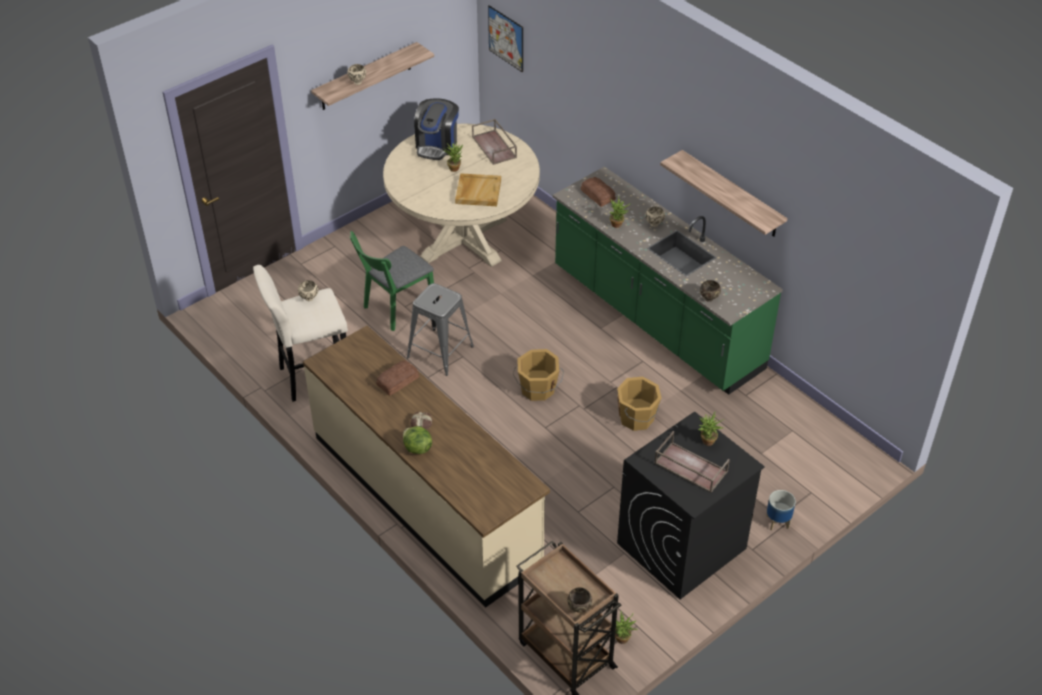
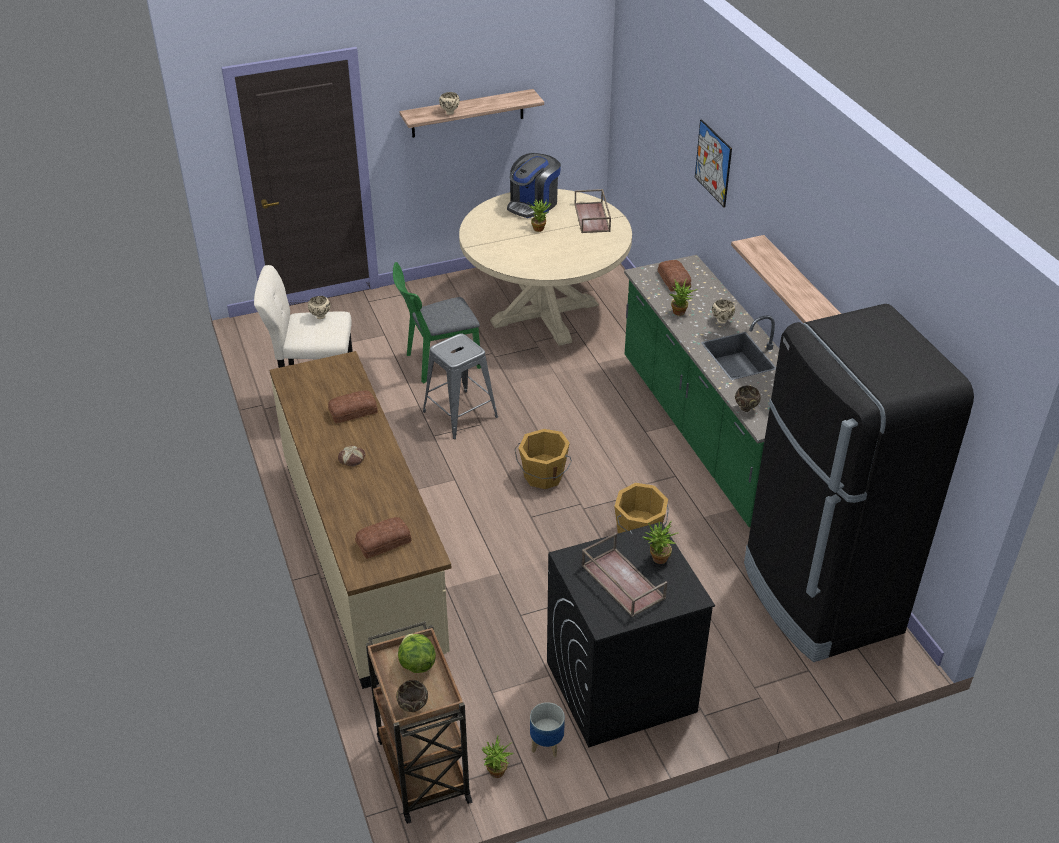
camera: 20 degrees right, 5 degrees down
lettuce [403,426,432,454] -> lettuce moved to [398,634,436,673]
beige tray [455,173,501,206] -> none
picture [488,5,523,72] -> picture moved to [695,119,732,207]
planter [766,490,796,531] -> planter moved to [530,702,565,757]
none -> bread [355,517,412,559]
none -> black fridge [744,304,974,662]

